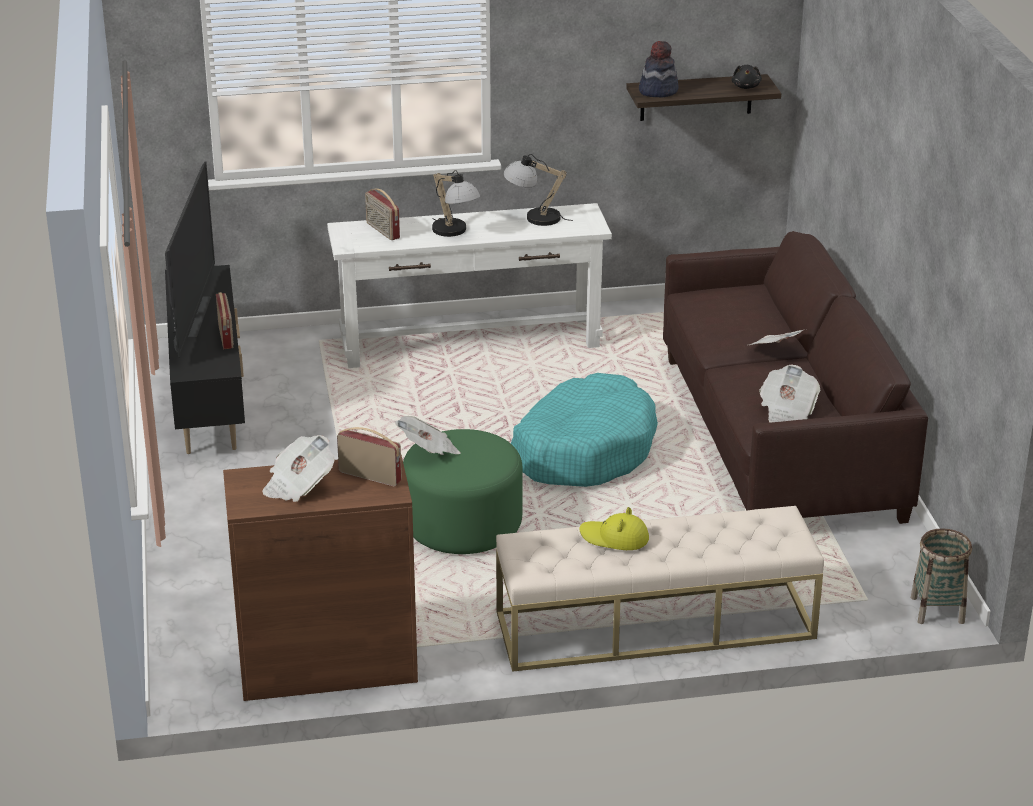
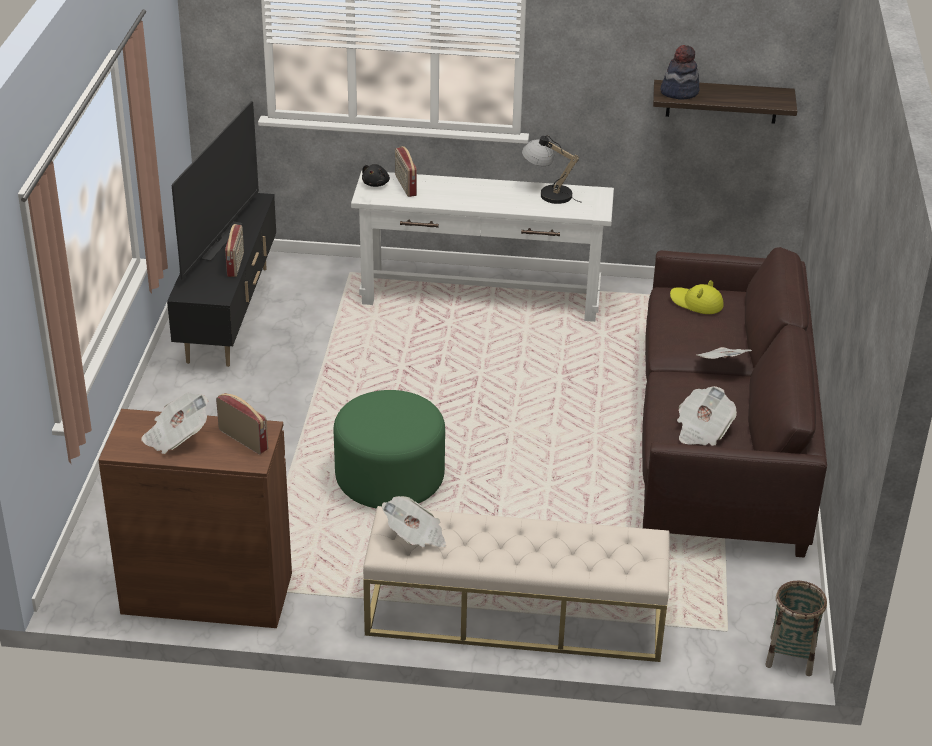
camera: 15 degrees right, 5 degrees up
newspaper [394,416,460,455] -> newspaper moved to [382,496,446,548]
table lamp [432,170,480,237] -> none
turquoise dog bed [511,373,658,487] -> none
yellow hat [580,507,649,550] -> yellow hat moved to [670,280,724,314]
black plush toy [732,65,762,89] -> black plush toy moved to [362,164,390,187]

